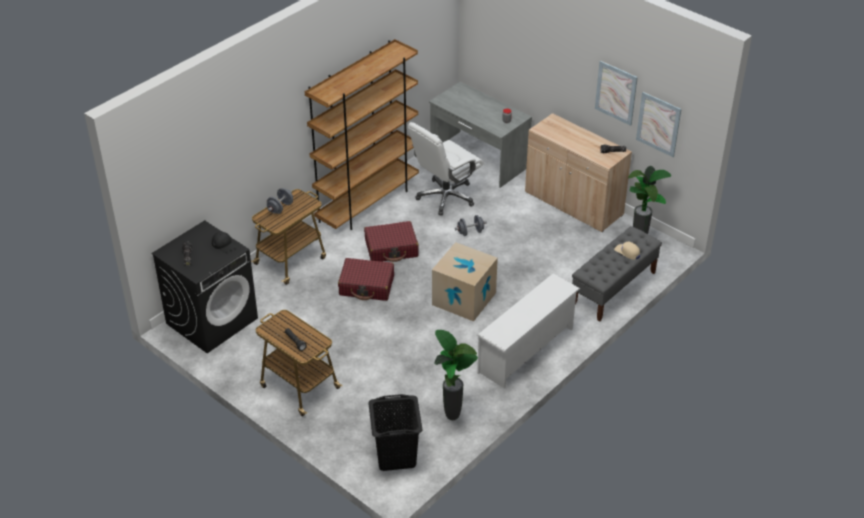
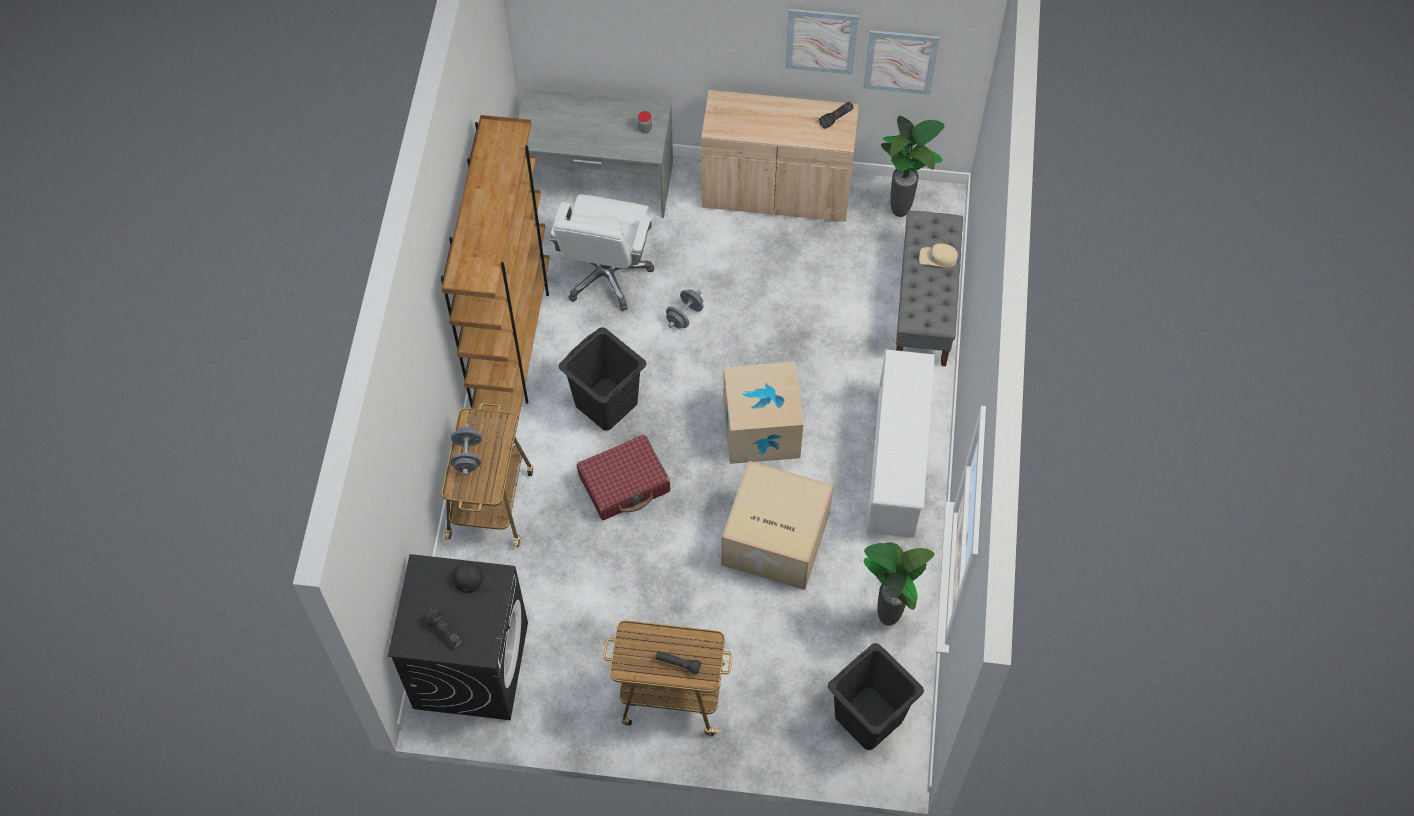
camera: 35 degrees left, 20 degrees up
red suitcase [364,221,419,262] -> black laundry basket [559,327,647,431]
none -> cardboard box [721,461,834,590]

